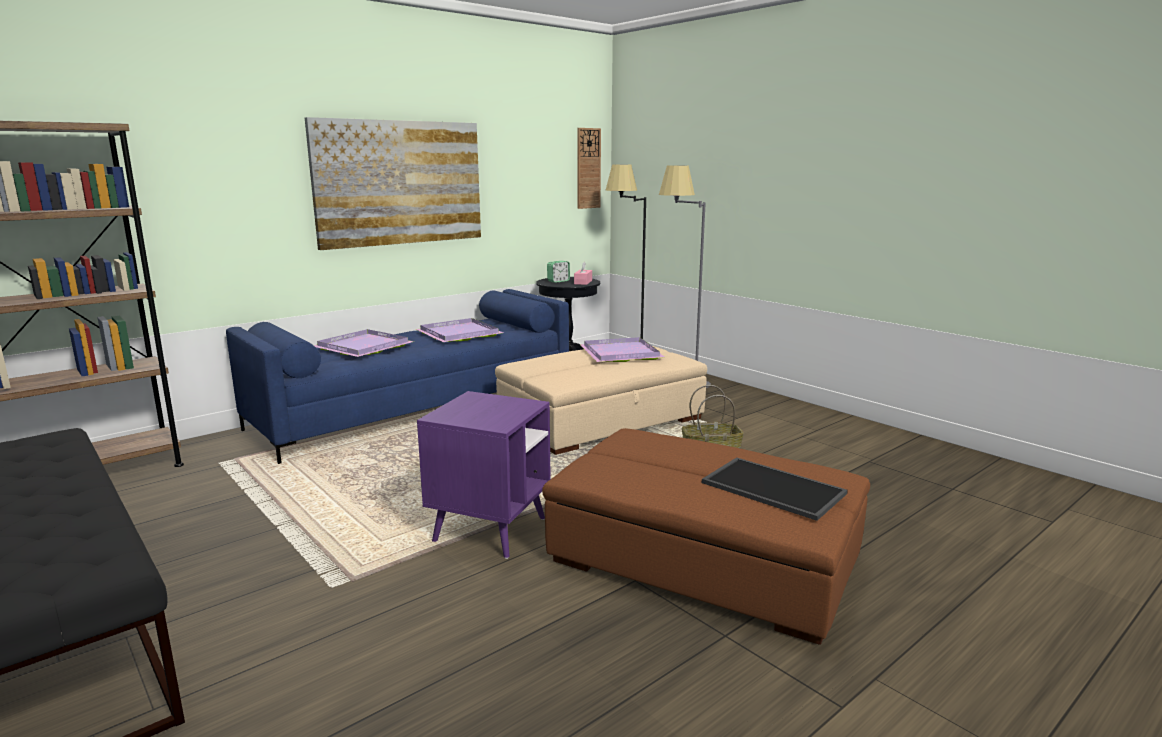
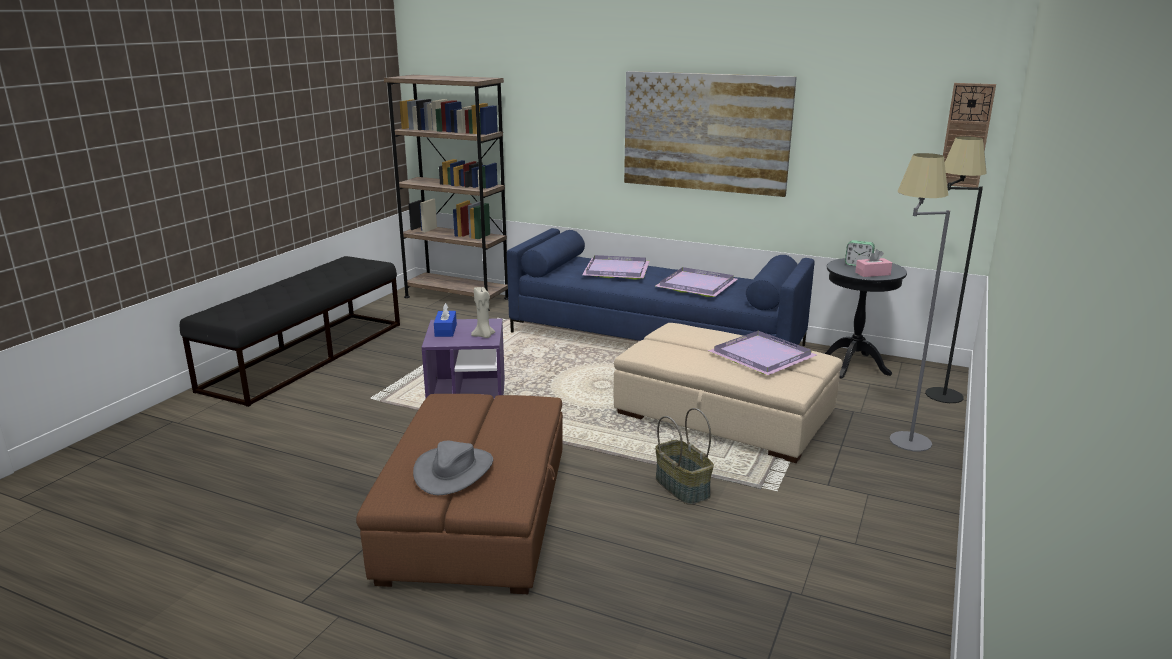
camera: 65 degrees right, 5 degrees up
tray [702,457,848,521] -> grey hat [413,441,493,495]
none -> blue tissue box [434,303,457,337]
none -> beige candle [471,287,495,338]

